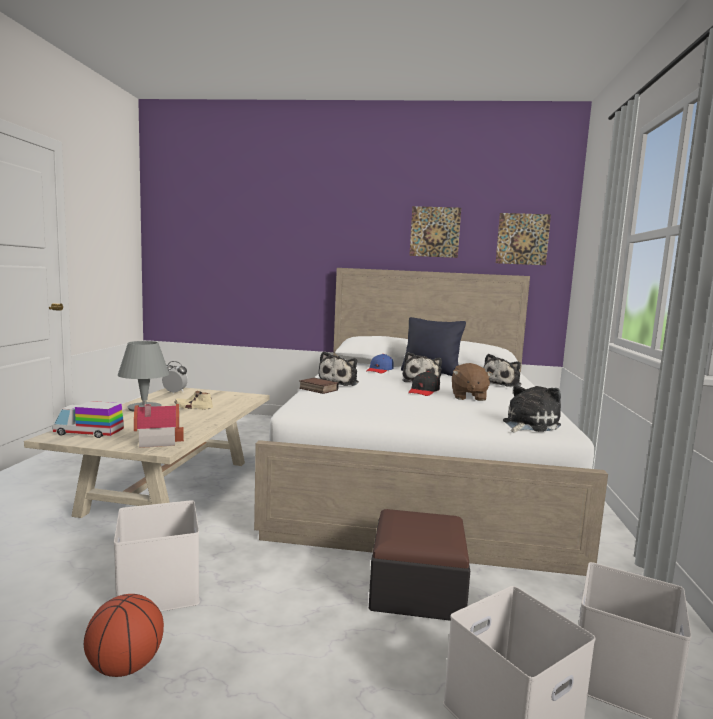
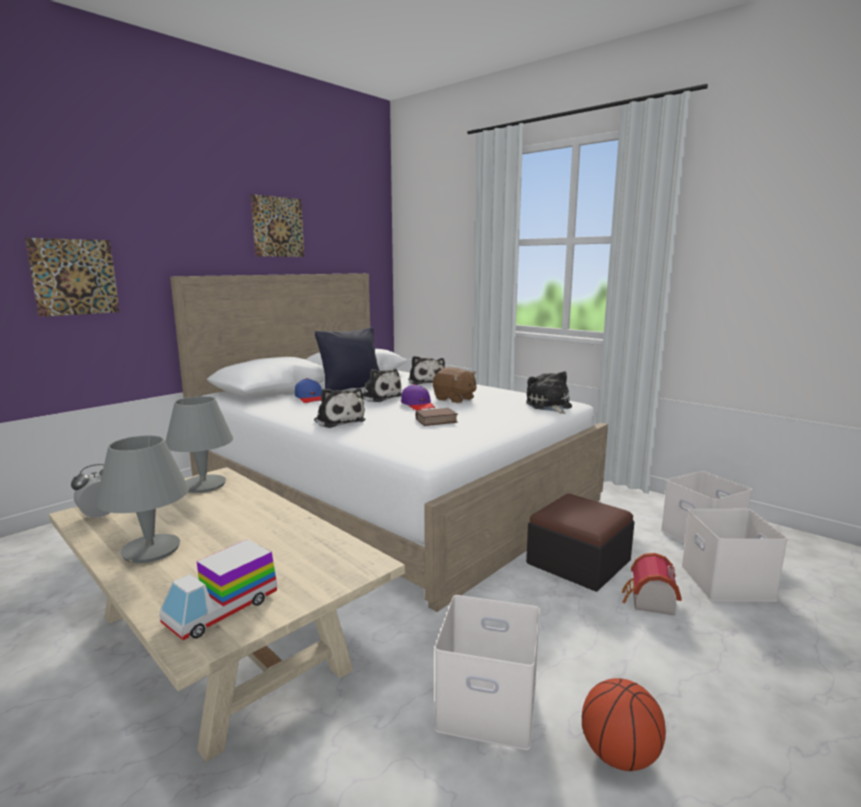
camera: 55 degrees left, 5 degrees up
toy house [134,404,184,448] -> toy house moved to [622,553,682,616]
beige shoe [174,391,213,410] -> none
book [299,378,339,394] -> book moved to [416,408,458,426]
black cap [408,371,440,396] -> purple cap [401,384,435,410]
picture [496,213,551,265] -> picture moved to [25,238,120,317]
none -> grey table lamp [165,396,233,493]

